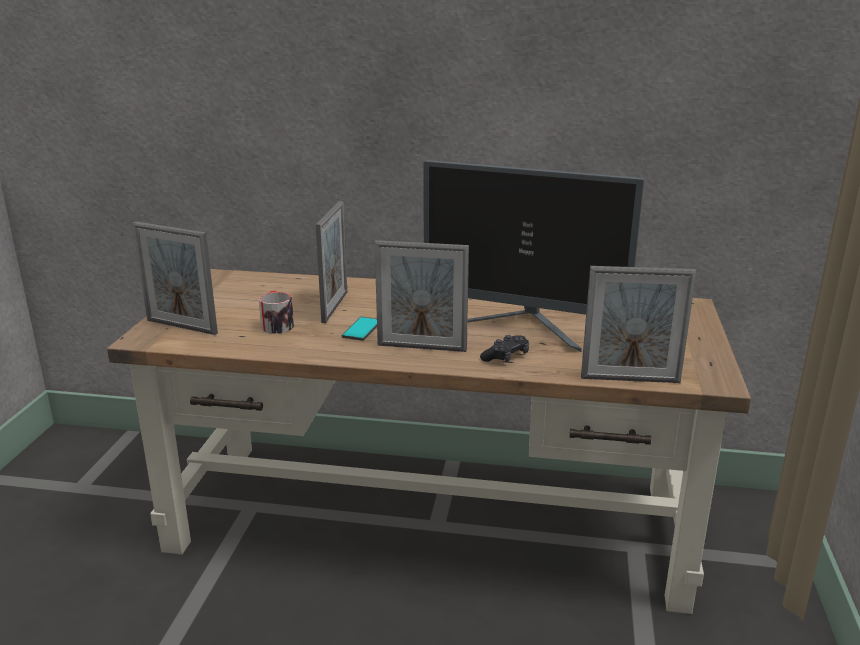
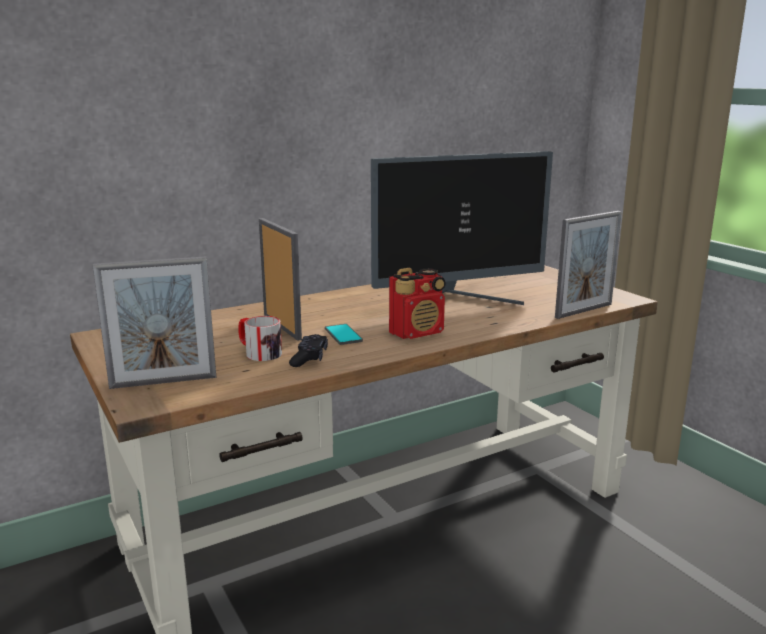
camera: 40 degrees left, 5 degrees down
picture frame [375,240,469,352] -> radio [389,268,446,339]
black game controller [480,335,529,362] -> black game controller moved to [289,334,328,367]

